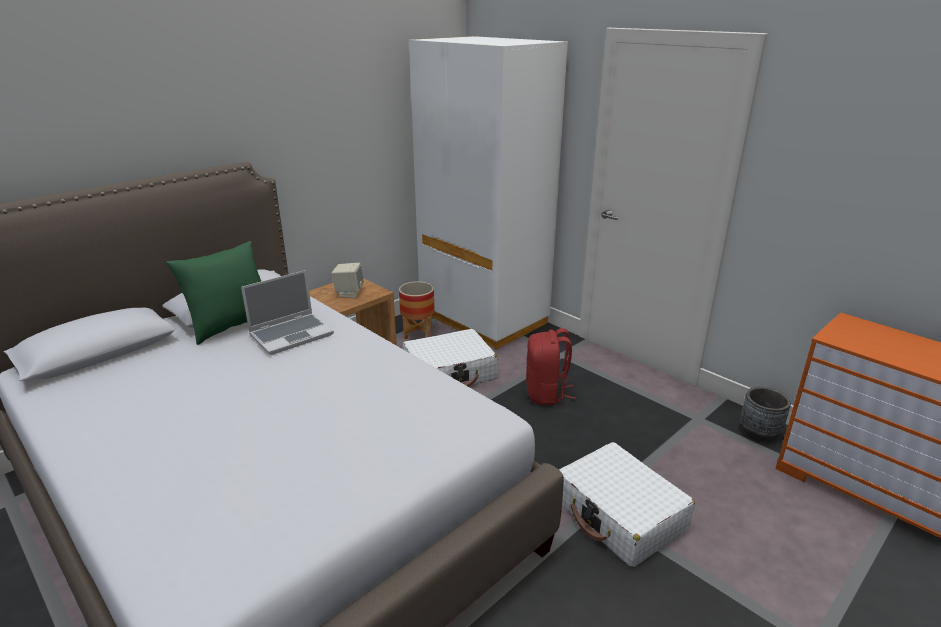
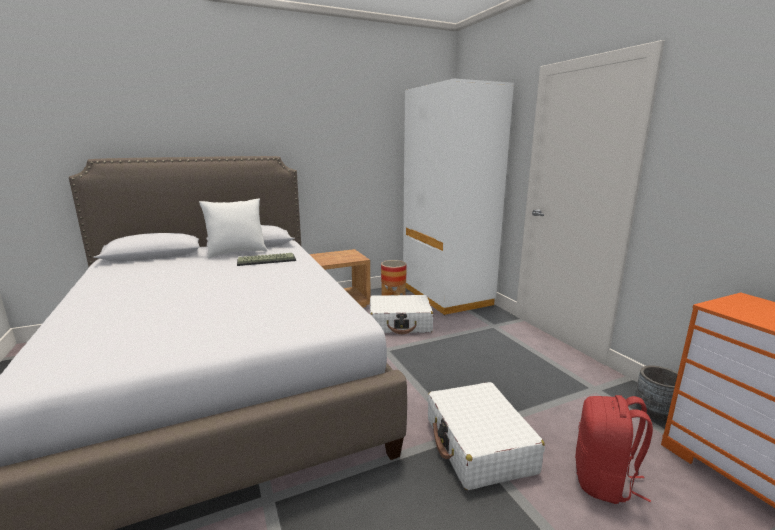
camera: 20 degrees right, 10 degrees down
green pillow [166,241,261,345] -> white pillow [199,198,268,258]
laptop [241,270,334,355] -> keyboard [237,253,296,266]
beige speaker [332,263,364,298] -> none
red backpack [526,328,576,405] -> red backpack moved to [575,395,653,504]

